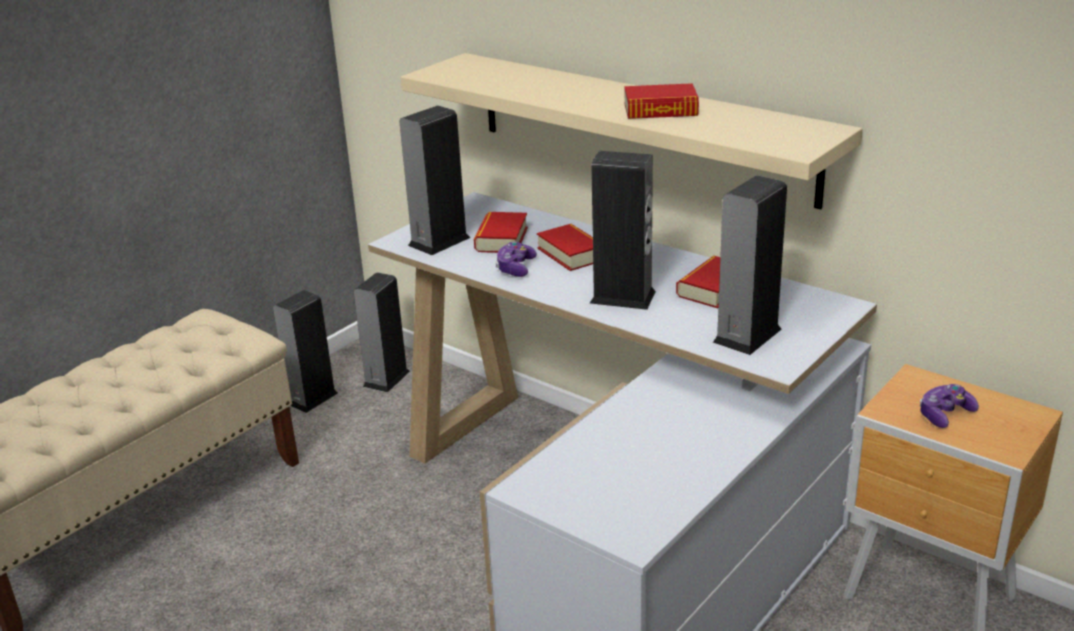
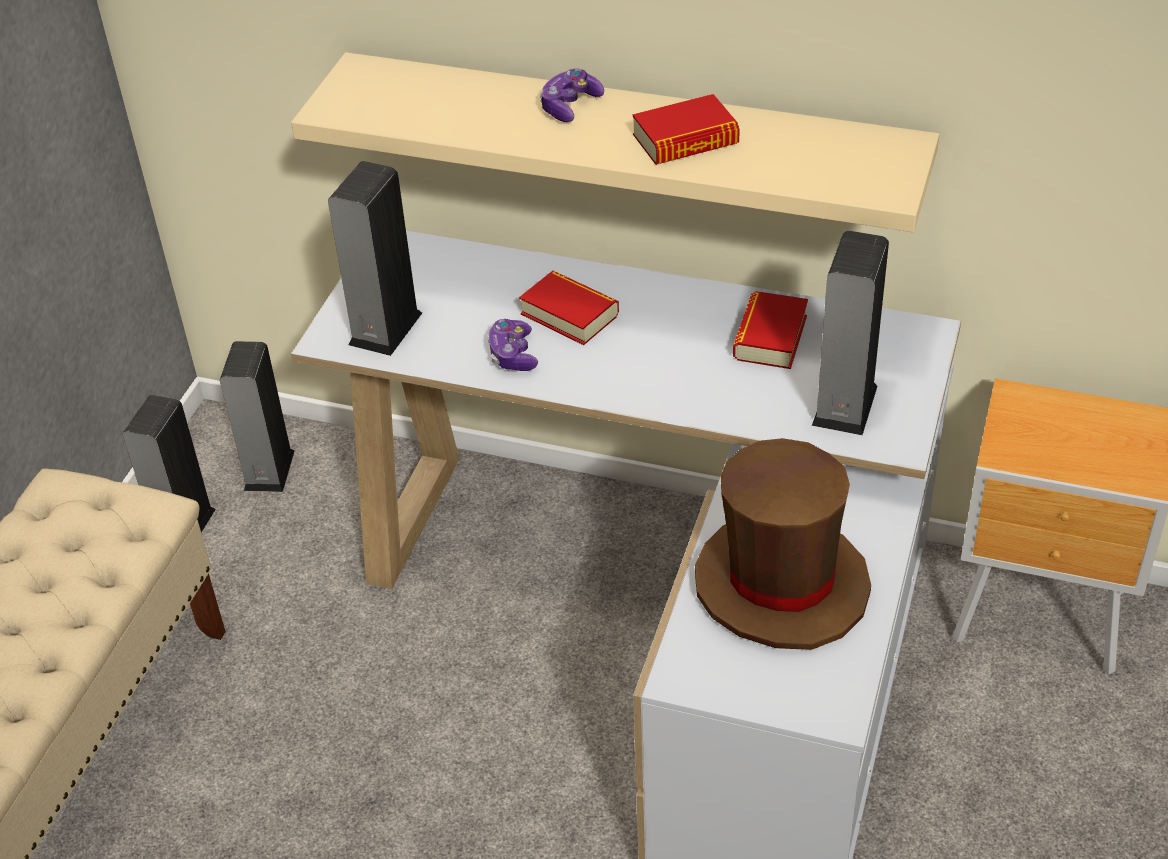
camera: 20 degrees left, 15 degrees up
book [474,212,528,253] -> none
speaker [590,151,656,310] -> none
game controller [920,384,979,428] -> game controller moved to [540,69,604,122]
none -> brown hat [695,438,871,650]

